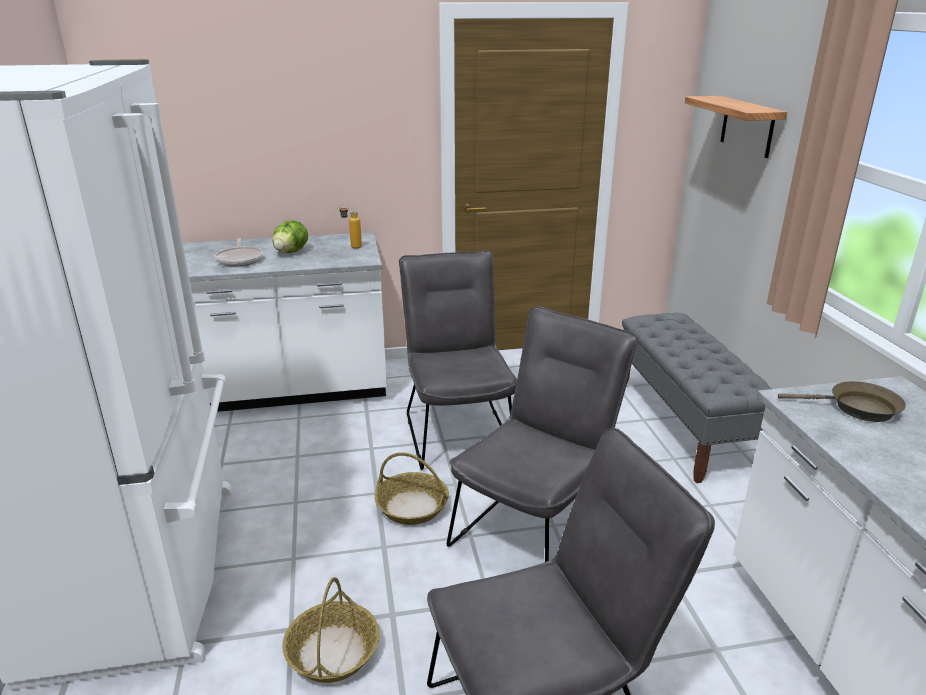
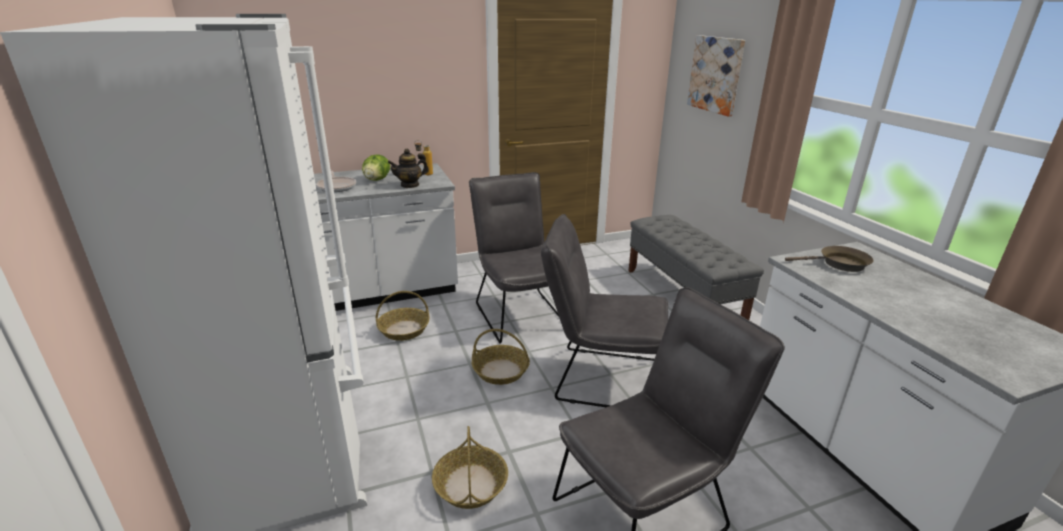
camera: 10 degrees left, 0 degrees up
grey chair [447,306,638,562] -> grey chair turned 105 degrees counterclockwise [541,214,668,407]
shelf [685,96,787,158] -> picture [687,35,745,117]
none -> basket [376,291,429,341]
none -> teapot [388,149,429,188]

